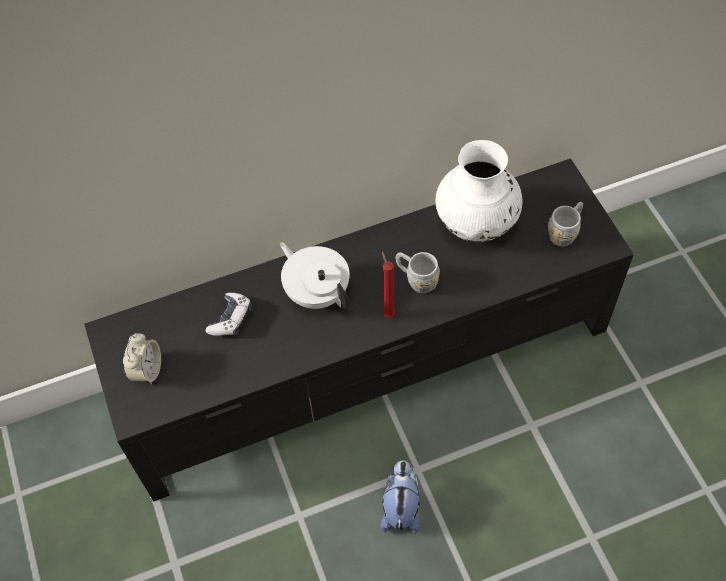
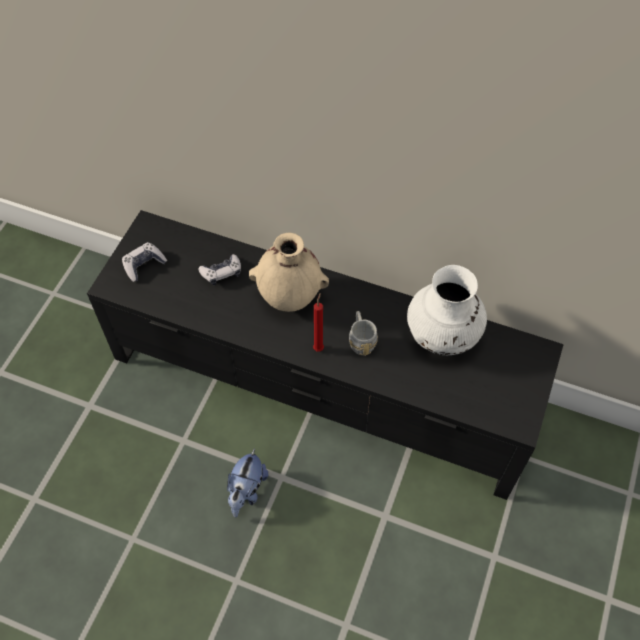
camera: 40 degrees right, 0 degrees up
alarm clock [123,333,161,385] -> game controller [122,242,167,282]
white teapot [280,242,349,309] -> beige vase [249,233,329,312]
plush toy [380,461,420,535] -> plush toy turned 150 degrees clockwise [227,448,268,517]
grey mug [548,202,583,246] -> none

